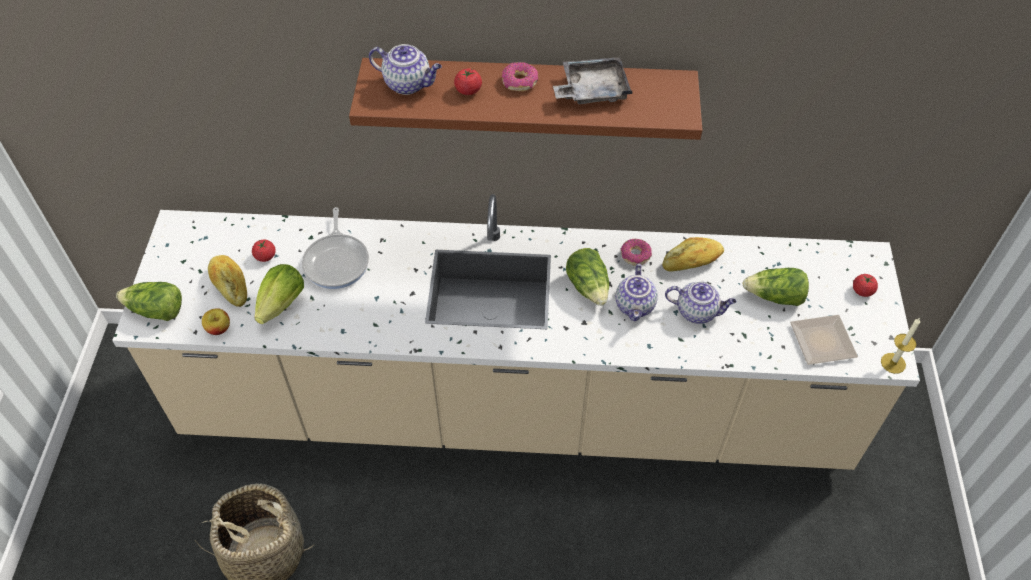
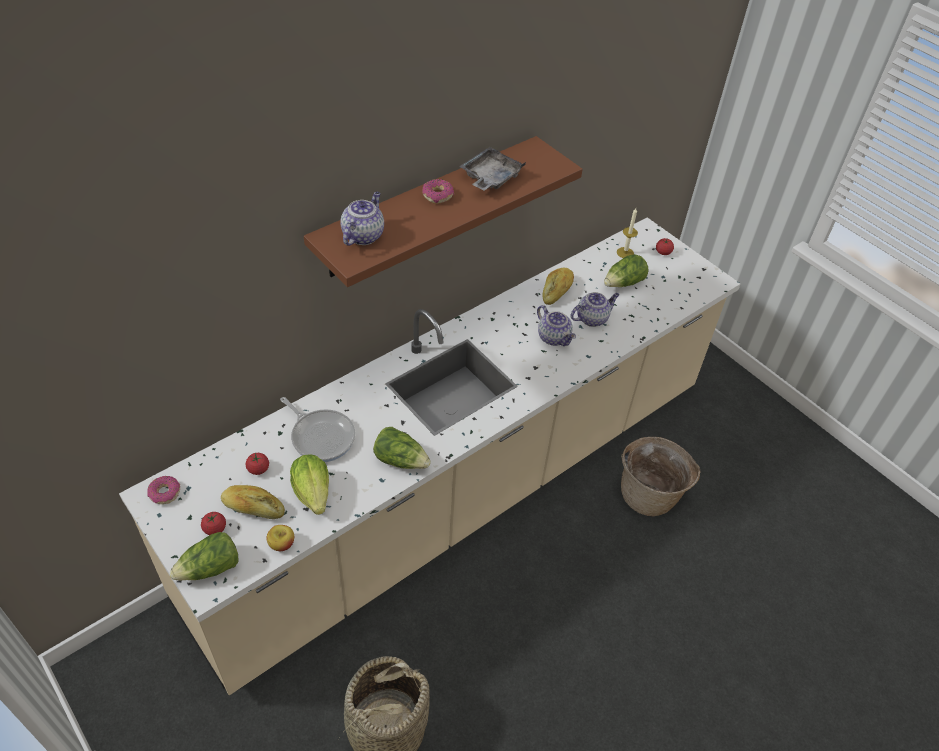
camera: 45 degrees left, 5 degrees down
teapot [369,44,442,95] -> teapot turned 45 degrees counterclockwise [340,192,384,246]
tomato [454,68,482,95] -> tomato moved to [201,511,226,535]
lettuce [566,248,609,306] -> lettuce moved to [373,427,431,469]
donut [620,239,652,266] -> donut moved to [147,476,180,504]
plate [790,315,858,365] -> none
candle [881,318,920,374] -> candle moved to [617,208,638,258]
none -> basket [621,437,700,516]

